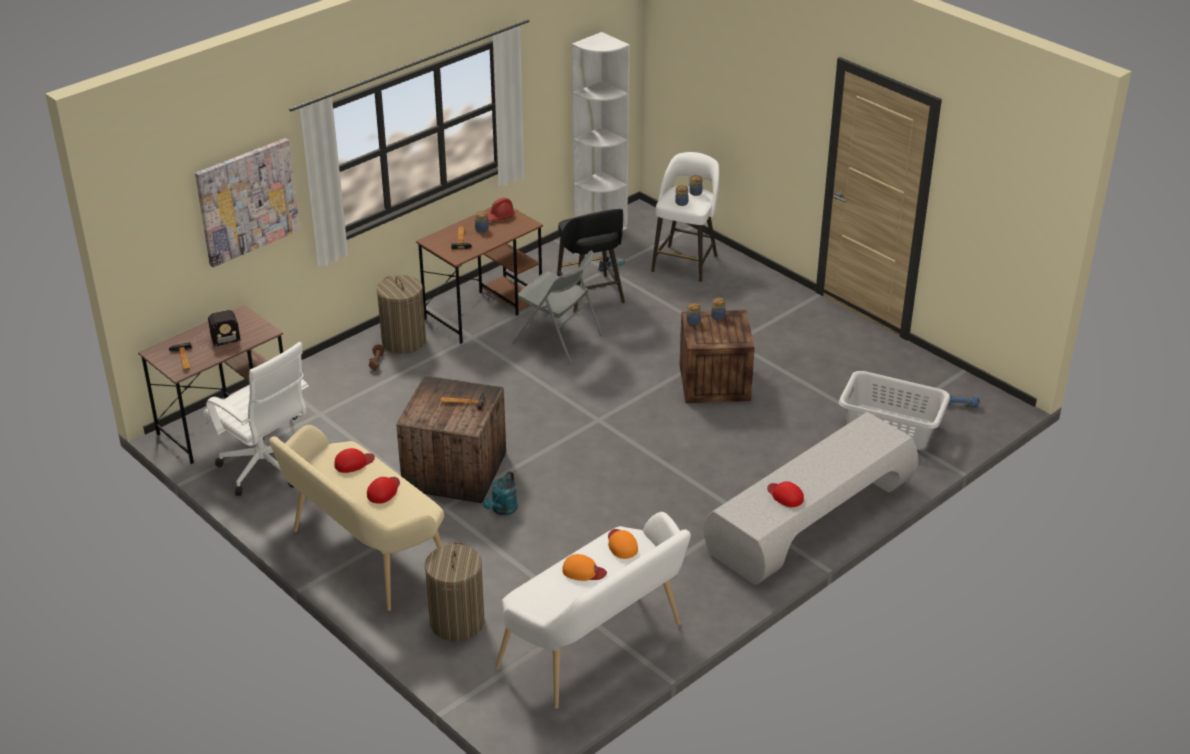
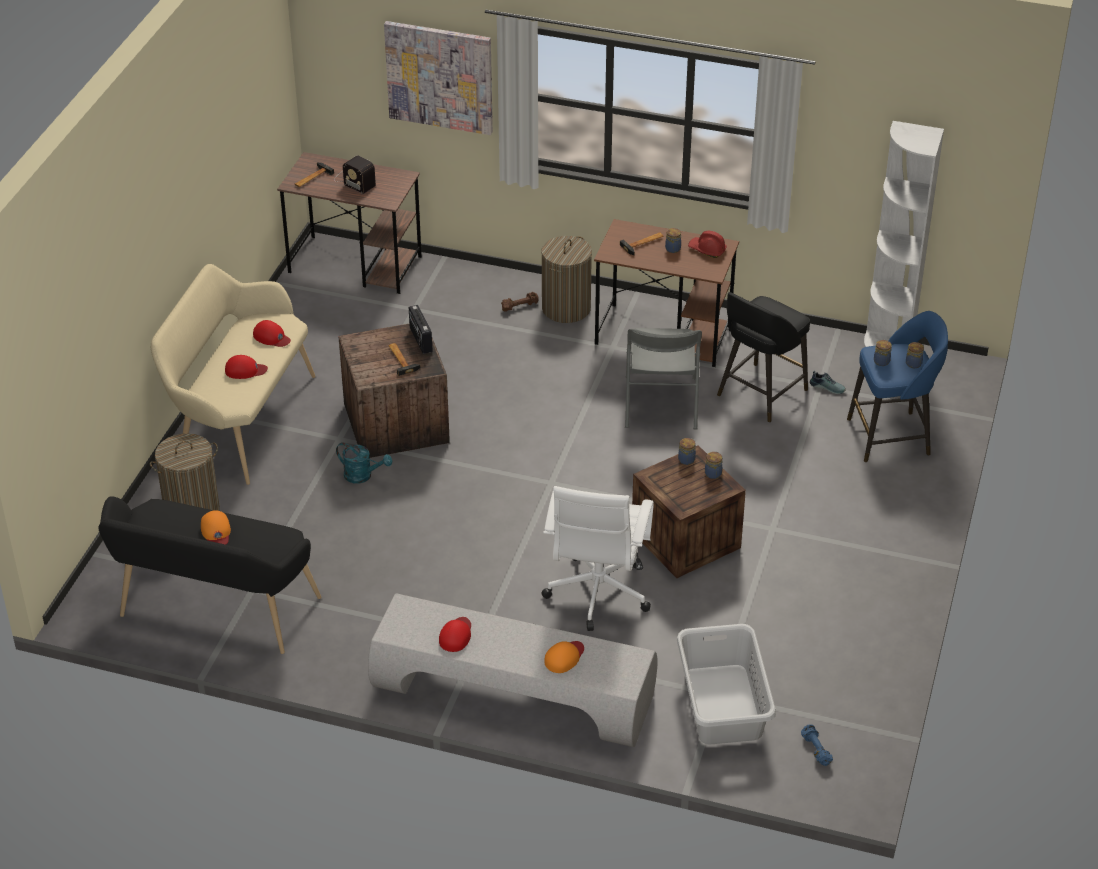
camera: 60 degrees right, 5 degrees up
white office chair [203,342,309,496] -> white office chair moved to [542,486,654,631]
turquoise watering can [483,471,518,515] -> turquoise watering can turned 150 degrees counterclockwise [336,443,392,484]
white bench [495,512,691,709] -> black bench [98,496,321,654]
orange cap [608,529,638,559] -> orange cap moved to [544,641,584,673]
white stool [651,152,719,282] -> blue stool [847,311,948,462]
none -> radio [409,305,433,354]

